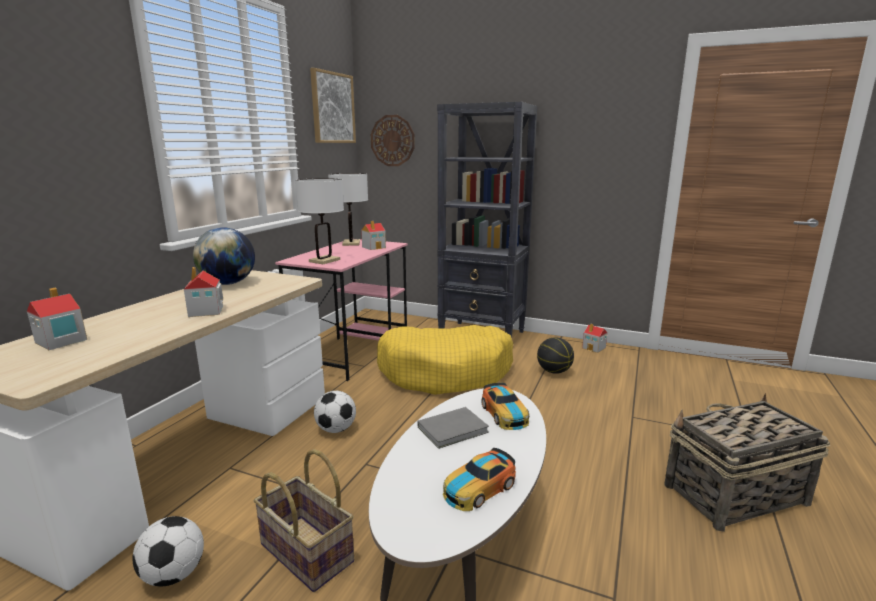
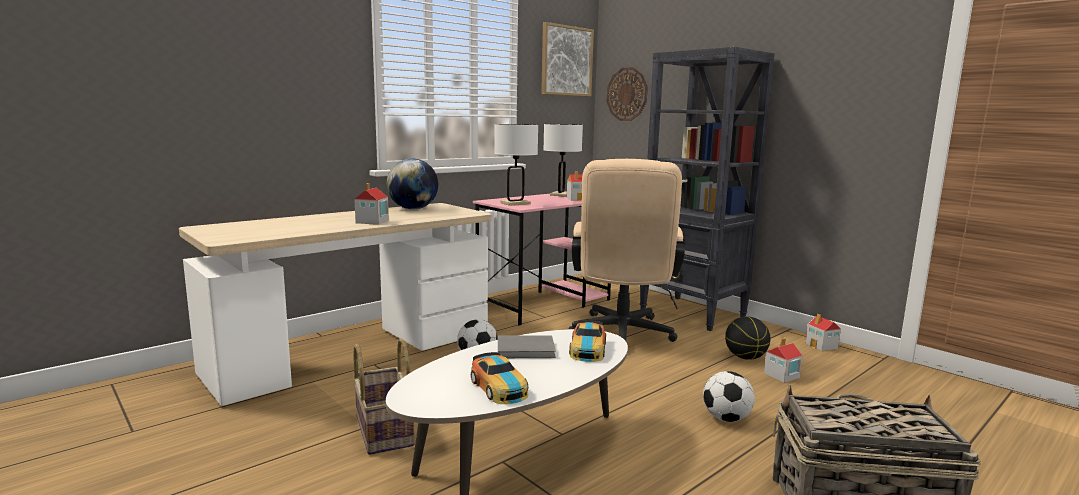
camera: 25 degrees right, 5 degrees down
toy house [27,287,87,350] -> toy house moved to [764,337,803,383]
football [132,516,204,587] -> football moved to [703,371,755,422]
yellow dog bed [377,325,513,395] -> beige office chair [568,159,685,342]
toy car [443,448,516,511] -> toy car turned 105 degrees counterclockwise [471,352,528,404]

